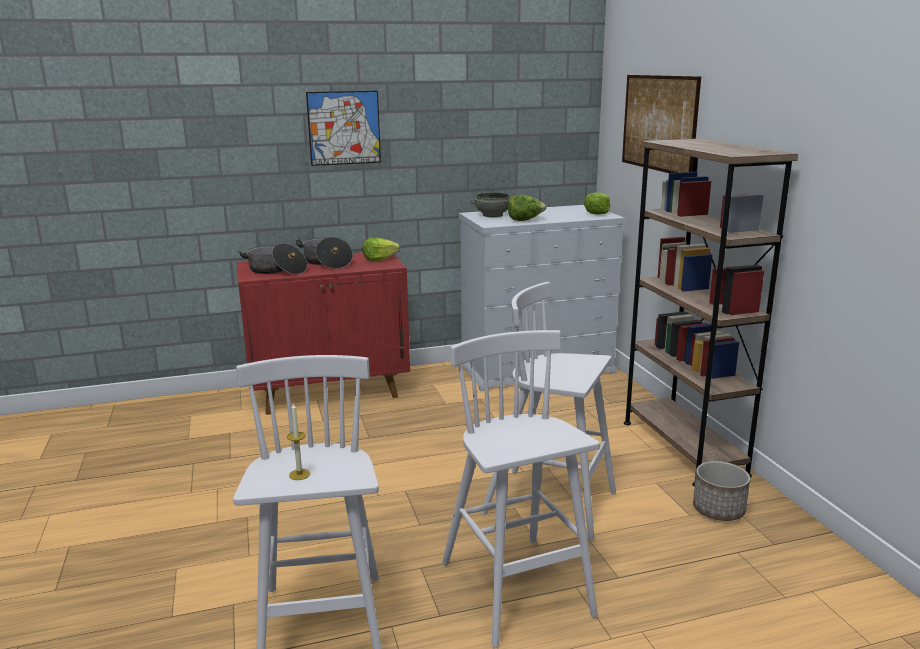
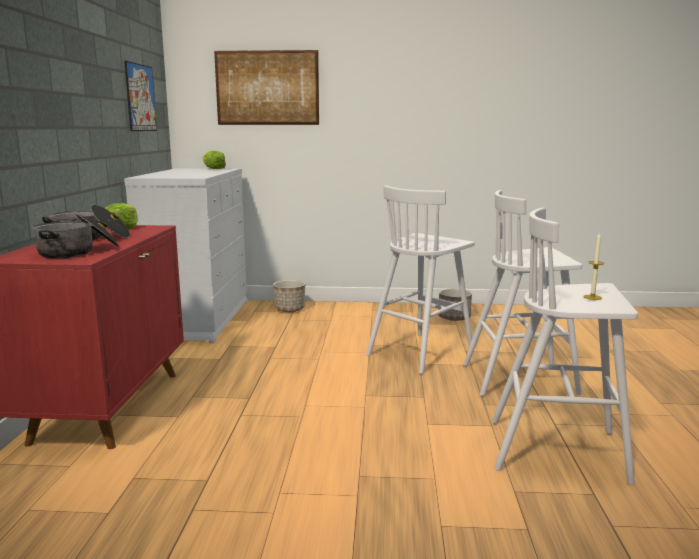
camera: 70 degrees left, 5 degrees down
picture [306,91,381,166] -> picture moved to [124,61,157,131]
grey bowl [471,192,510,217] -> none
lettuce [508,195,546,221] -> none
brown bookcase [624,139,798,487] -> none
none -> planter [273,280,305,312]

